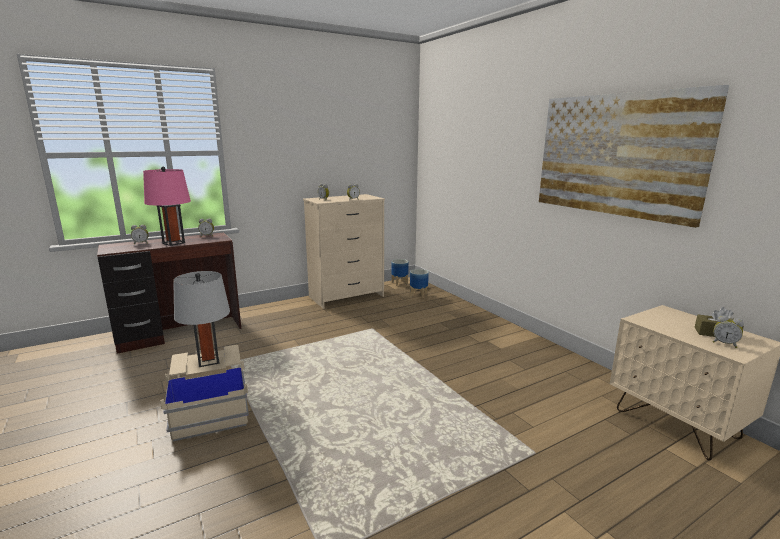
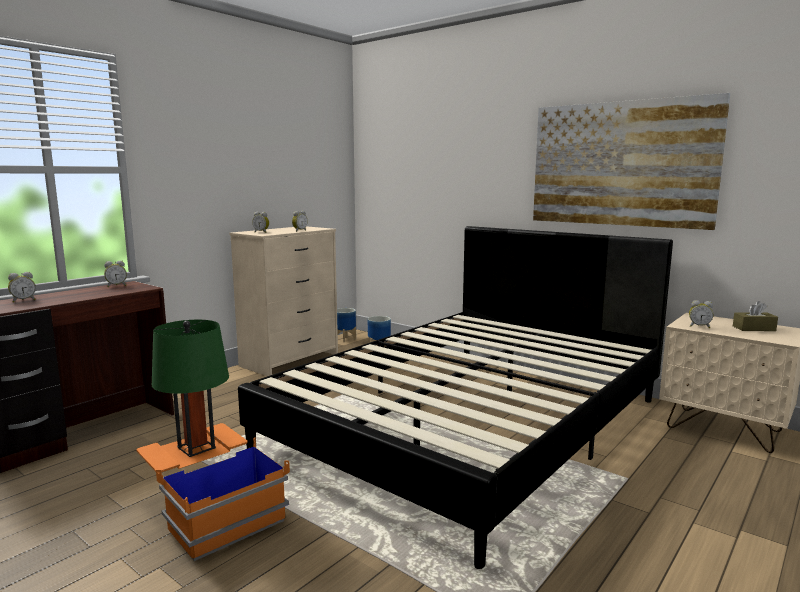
camera: 20 degrees left, 5 degrees down
pink table lamp [143,166,191,246] -> none
beige storage box [160,345,249,441] -> orange storage box [136,423,290,561]
grey table lamp [173,271,230,367] -> green table lamp [152,320,229,457]
alarm clock [713,315,744,348] -> alarm clock moved to [689,300,713,328]
none -> black bed [238,226,673,569]

